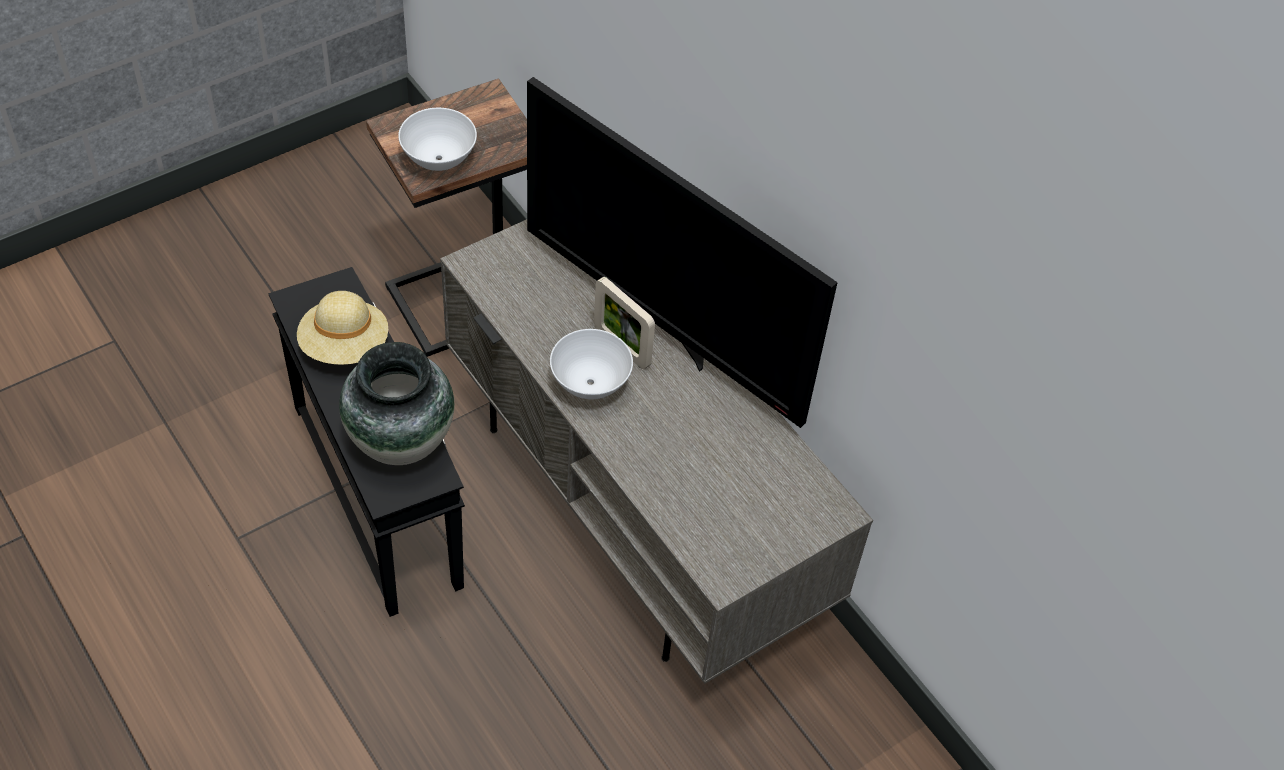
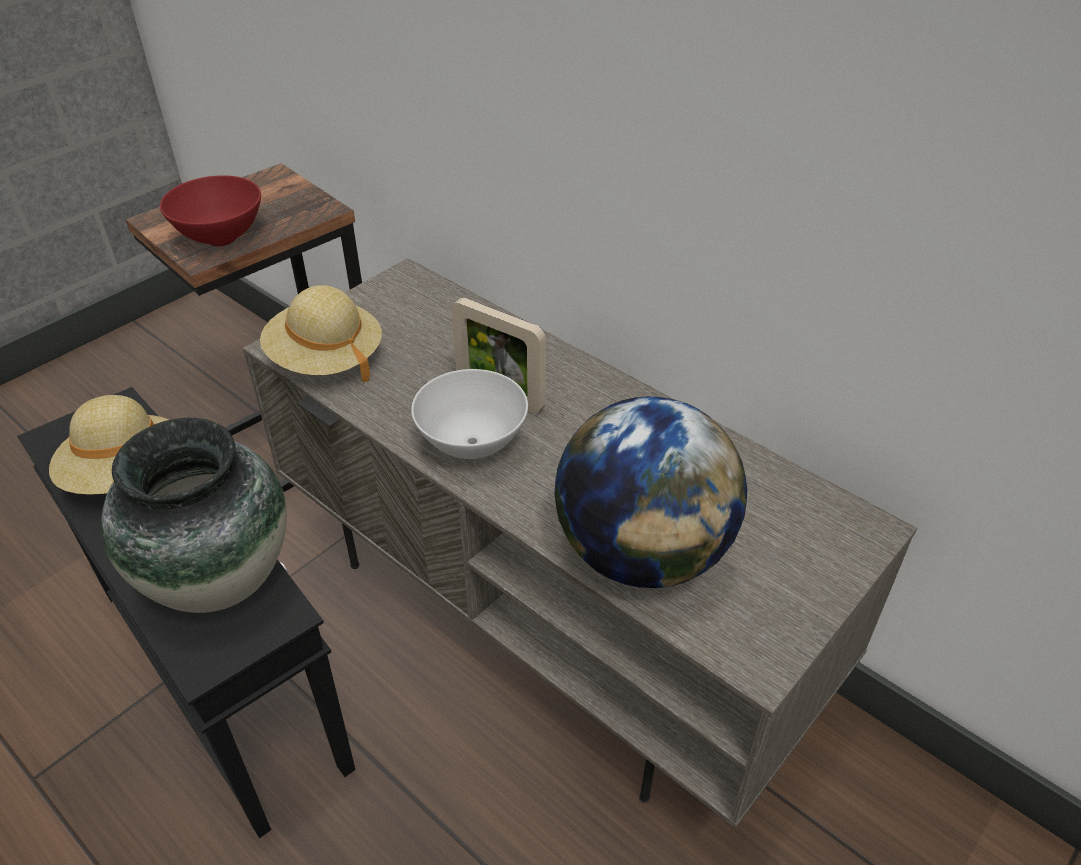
camera: 10 degrees left, 10 degrees down
white bowl [398,108,477,171] -> red bowl [160,175,261,246]
television [527,77,838,428] -> none
none -> beige hat [260,285,382,382]
none -> globe [555,396,747,588]

